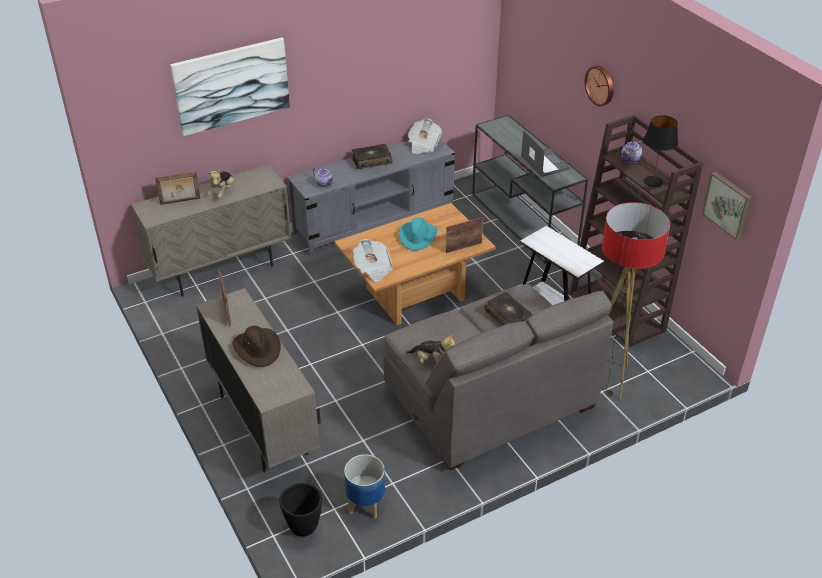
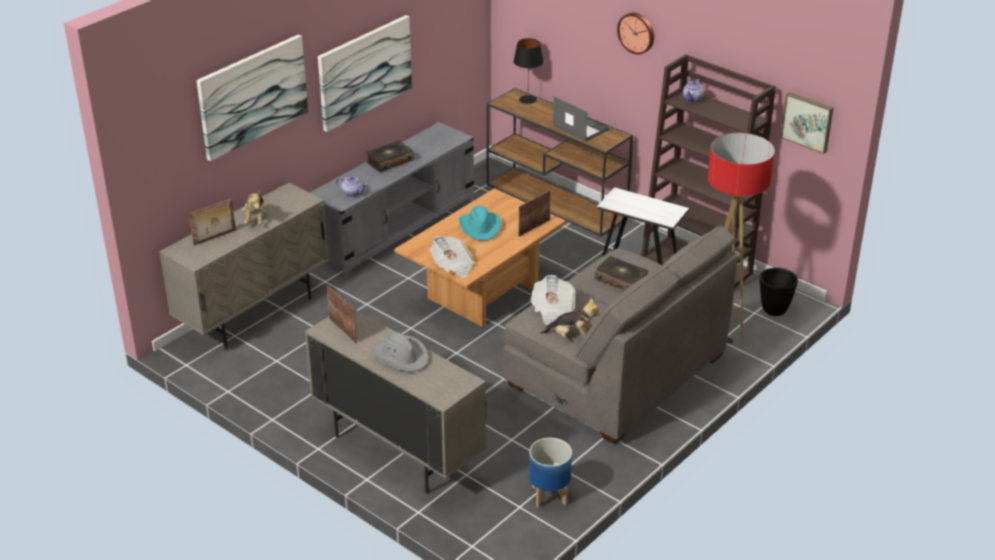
camera: 20 degrees left, 5 degrees down
brown hat [232,326,281,367] -> grey hat [372,332,429,372]
black planter [279,483,322,537] -> black planter moved to [759,268,798,316]
newspaper [408,118,442,154] -> newspaper moved to [530,275,576,325]
grey console table [472,115,588,264] -> brown console table [486,88,633,237]
black table lamp [643,115,678,187] -> black table lamp moved to [513,38,544,104]
none -> picture [318,15,412,132]

